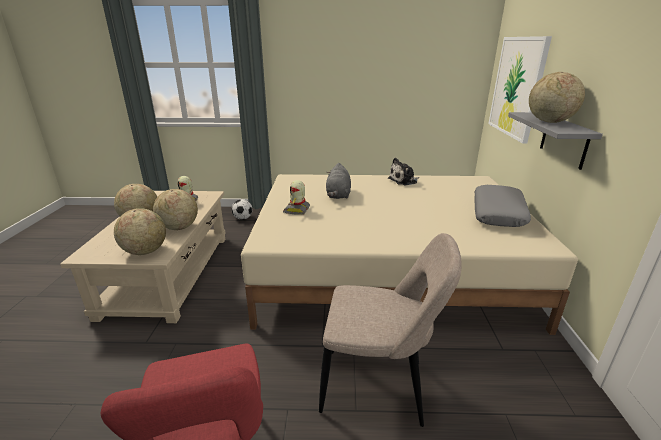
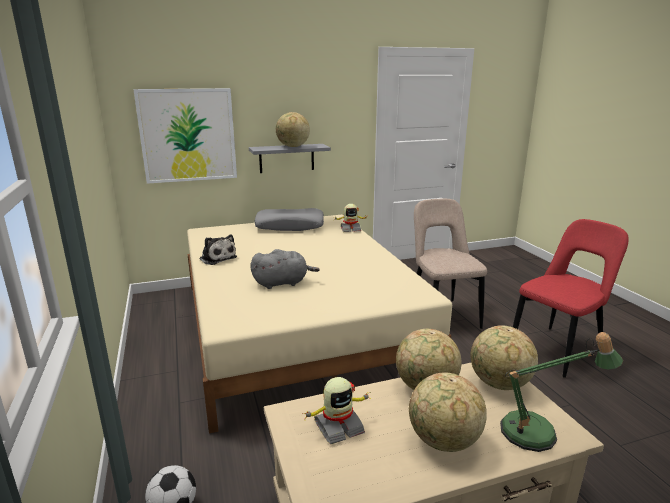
camera: 110 degrees left, 5 degrees down
toy robot [283,180,310,215] -> toy robot moved to [334,204,368,232]
none -> table lamp [500,332,623,452]

